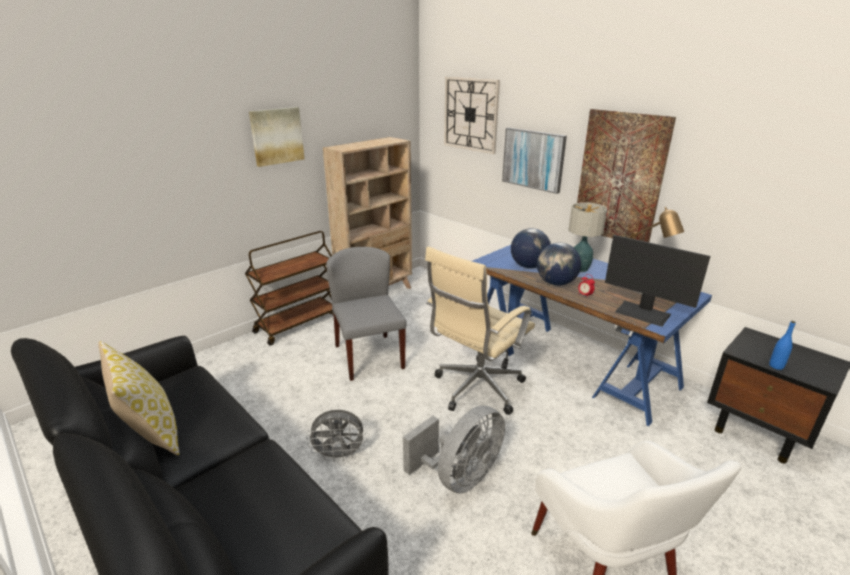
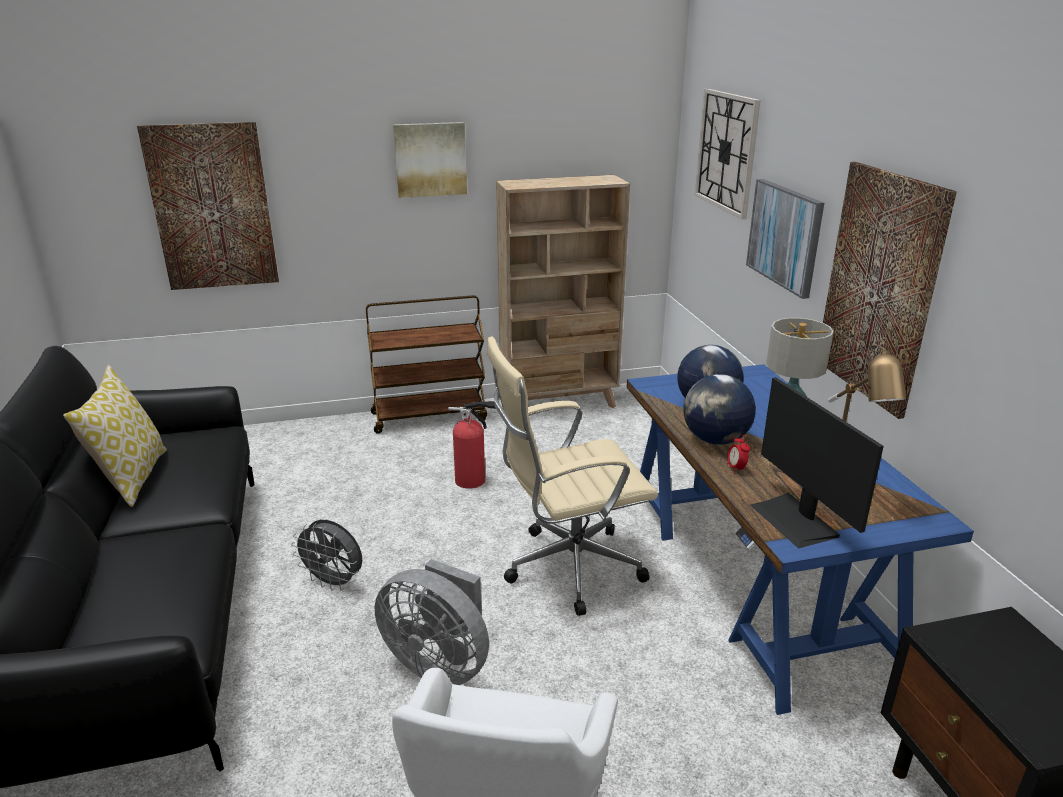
camera: 30 degrees right, 0 degrees up
grey chair [326,247,407,381] -> fire extinguisher [448,401,496,489]
grey fan [403,406,505,494] -> grey fan turned 45 degrees clockwise [375,559,489,685]
blue bottle [769,321,795,370] -> none
none -> picture [137,122,279,290]

